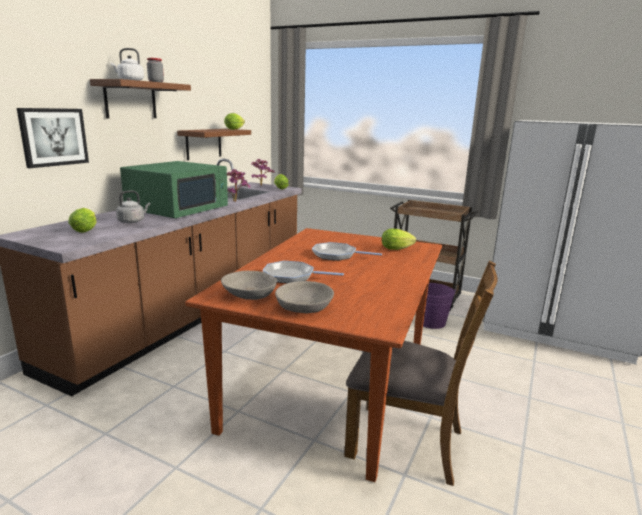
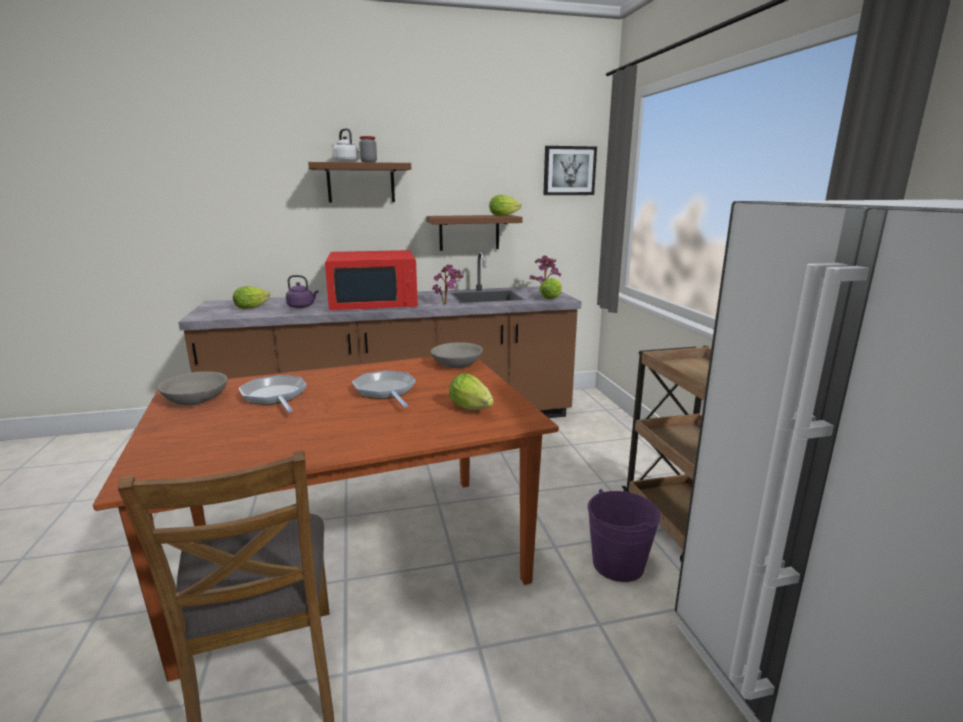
camera: 50 degrees right, 0 degrees up
picture [17,108,89,168] -> picture moved to [543,146,597,195]
grey kettle [116,190,150,223] -> purple kettle [286,275,318,308]
green microwave [120,161,228,218] -> red microwave [325,250,418,310]
grey bowl [275,281,334,313] -> grey bowl moved to [430,342,483,368]

